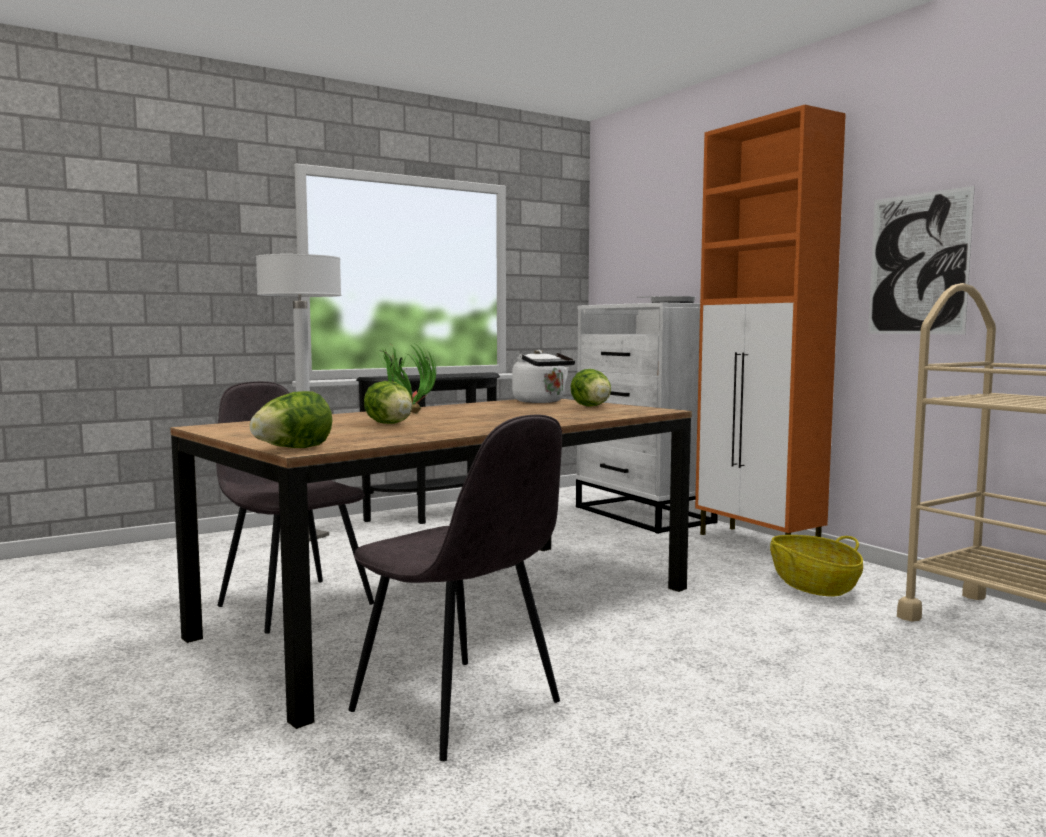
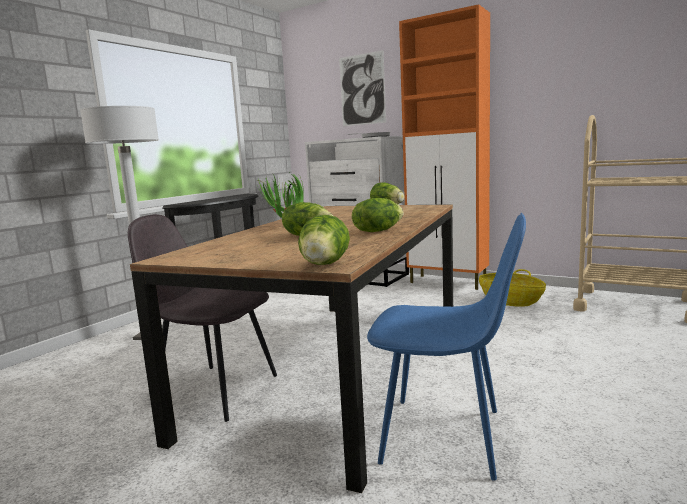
camera: 25 degrees left, 5 degrees up
grey chair [349,415,562,761] -> blue chair [367,213,526,480]
white kettle [512,350,575,403] -> none
picture [868,186,975,335] -> picture moved to [339,50,386,126]
none -> lettuce [352,198,404,232]

